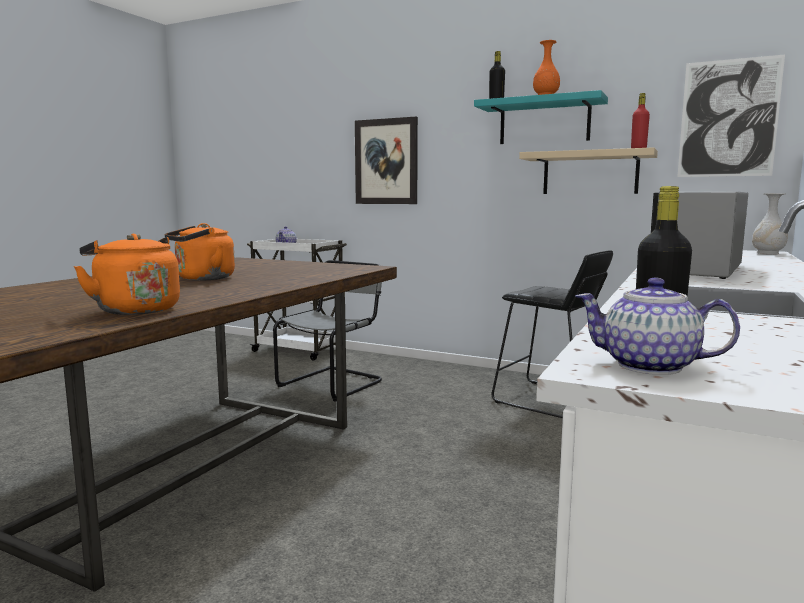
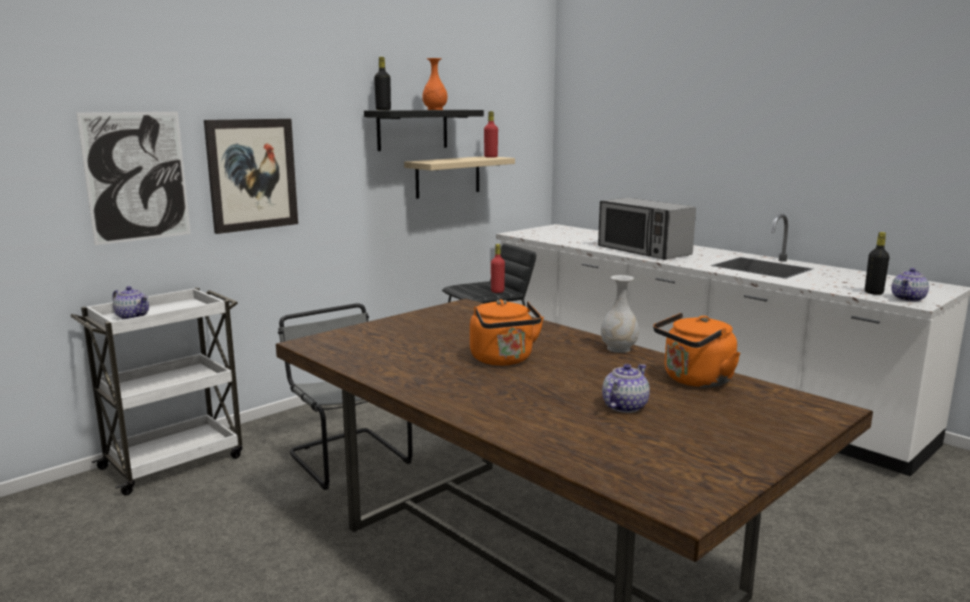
camera: 70 degrees left, 5 degrees up
turquoise shelf [474,90,608,144] -> black shelf [364,110,484,151]
picture [677,55,785,177] -> picture moved to [77,112,191,245]
white vase [752,193,788,254] -> white vase moved to [601,275,639,353]
none -> red bottle [491,244,505,293]
none -> teapot [602,364,650,413]

